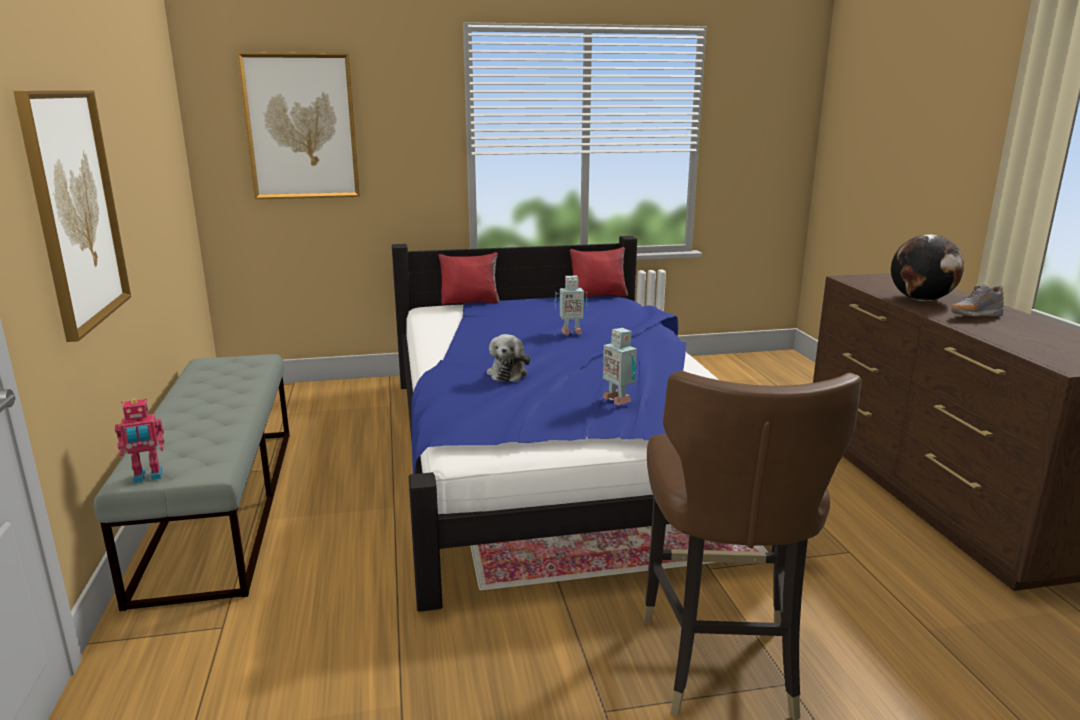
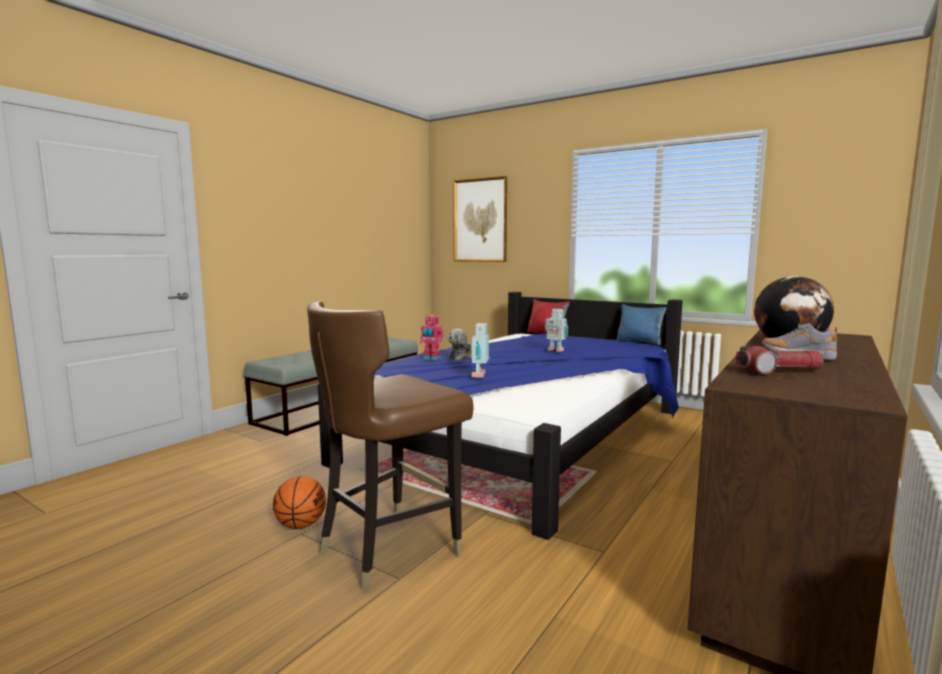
camera: 45 degrees right, 10 degrees down
picture [13,91,131,342] -> none
toy robot [115,398,165,483] -> toy robot moved to [420,314,444,361]
red pillow [570,247,628,297] -> blue pillow [616,304,667,345]
none -> basketball [273,476,326,529]
none -> flashlight [736,346,824,374]

